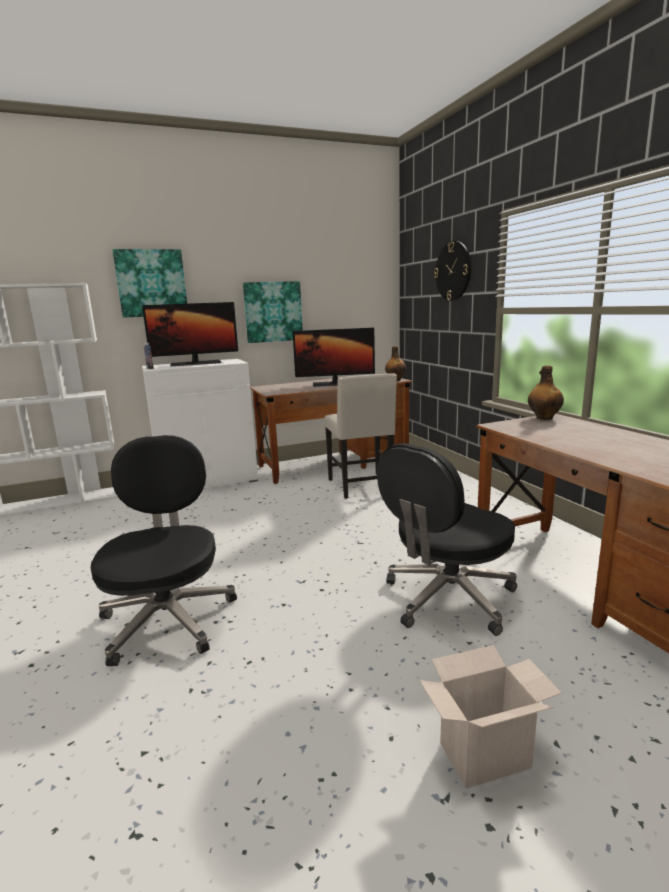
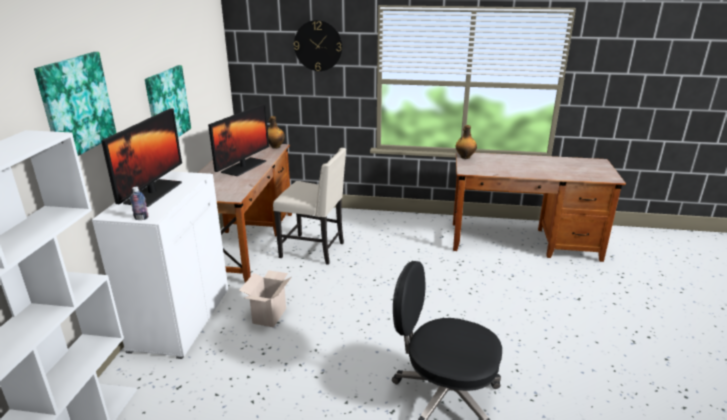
camera: 60 degrees left, 10 degrees up
black office chair [377,443,517,636] -> none
cardboard box [420,645,562,789] -> cardboard box moved to [239,270,292,328]

